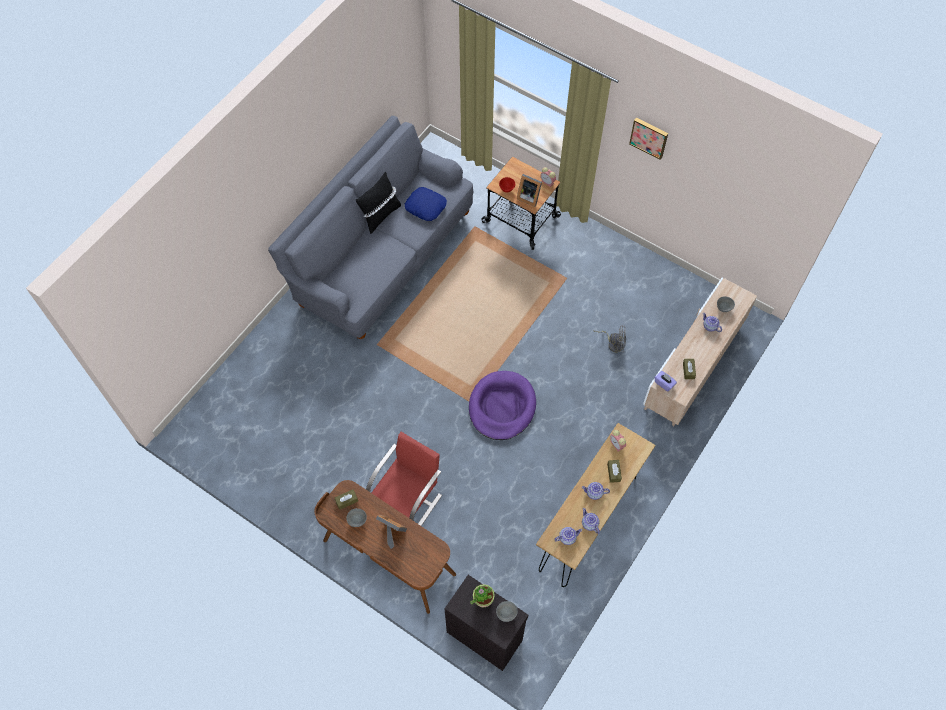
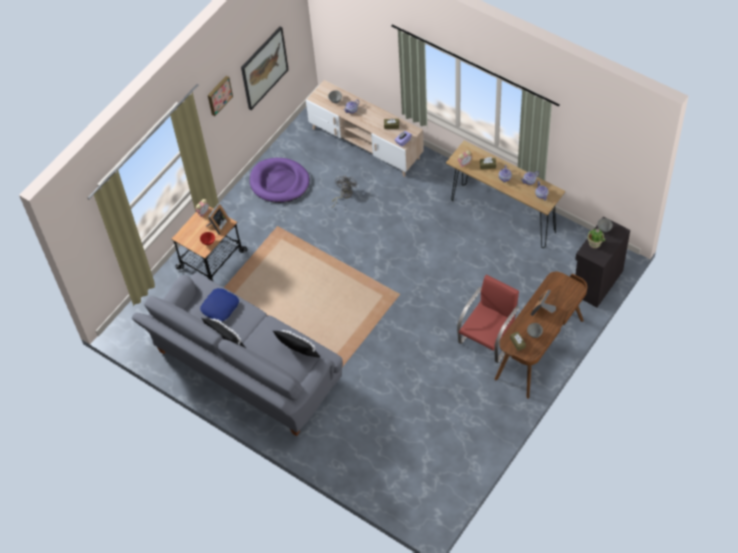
camera: 85 degrees left, 5 degrees down
red chair [366,432,442,526] -> red chair turned 90 degrees clockwise [457,274,520,363]
purple dog bed [469,371,536,440] -> purple dog bed moved to [250,158,310,203]
none -> picture [241,26,289,110]
none -> black pillow [273,330,320,358]

